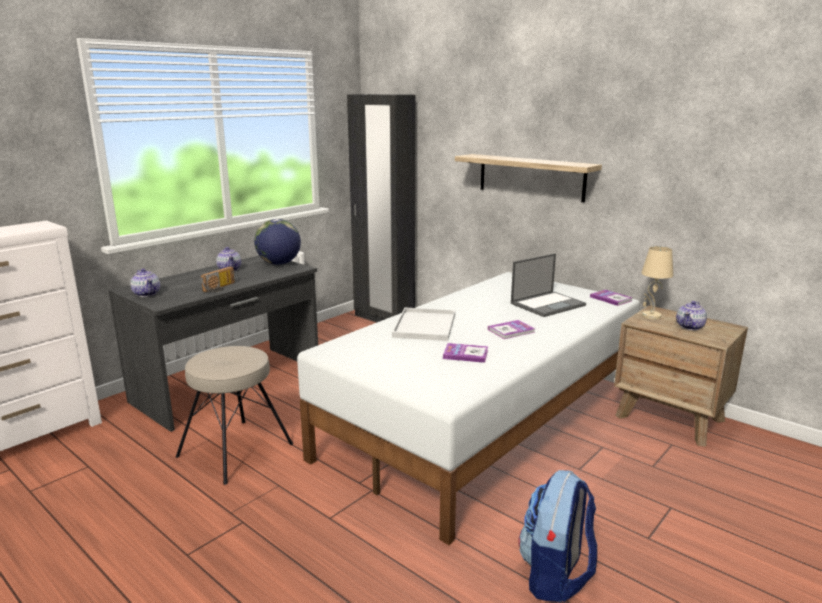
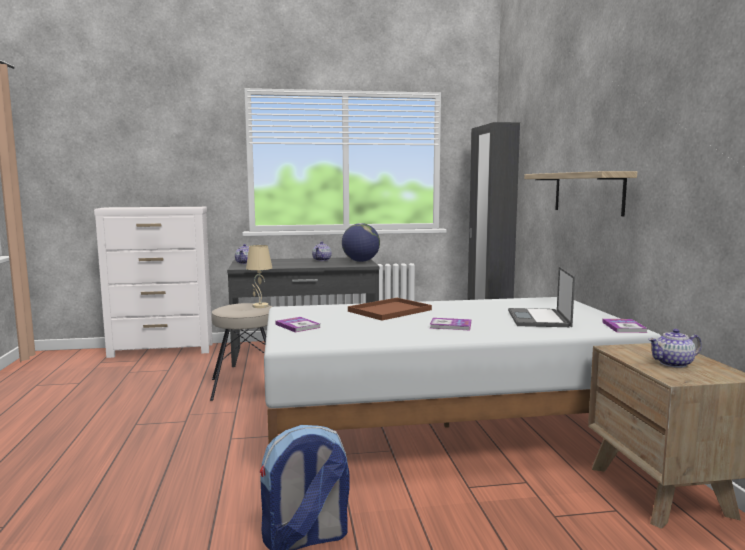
camera: 40 degrees right, 10 degrees down
radio [201,266,235,292] -> none
white tray [392,307,455,341] -> brown tray [348,298,432,321]
book [443,343,488,363] -> book moved to [275,317,320,332]
laptop [511,253,586,317] -> laptop turned 90 degrees clockwise [508,266,575,327]
beige table lamp [641,246,673,319] -> beige table lamp moved to [246,245,272,308]

